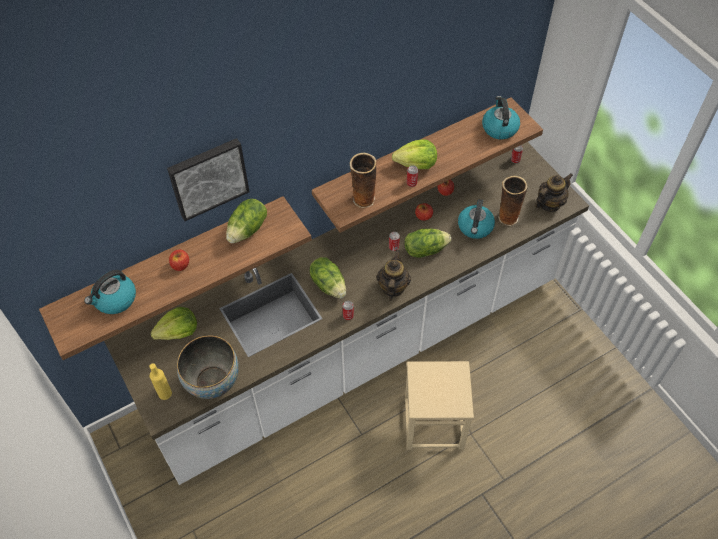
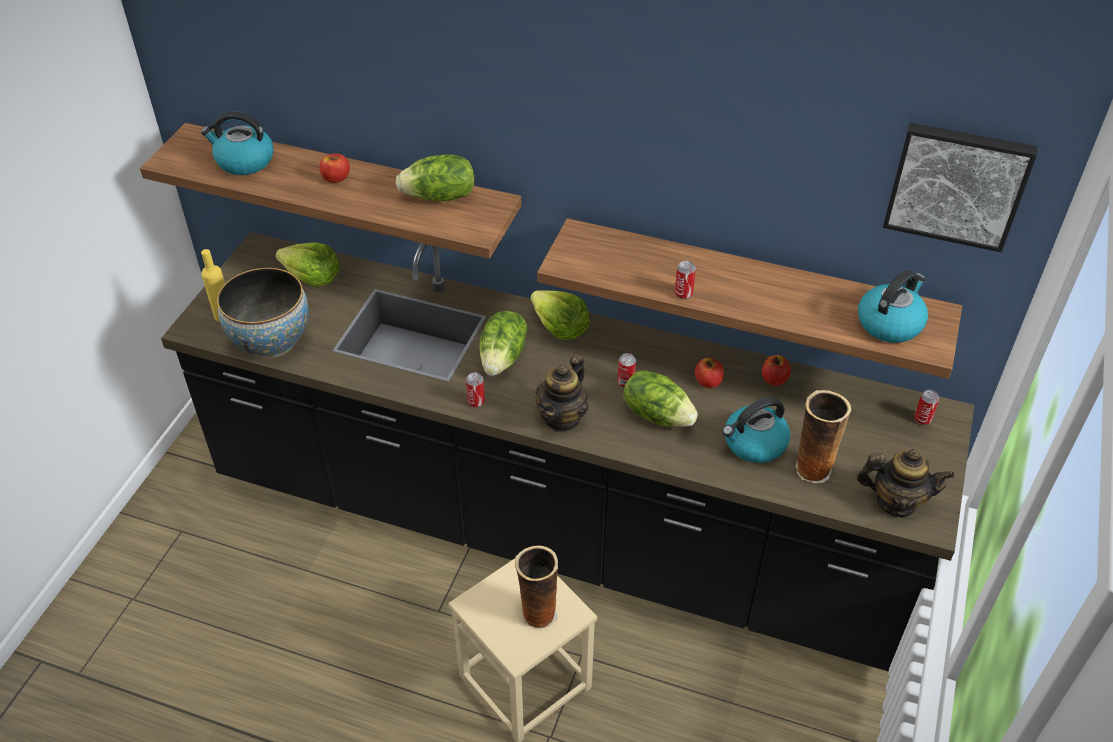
camera: 50 degrees right, 10 degrees down
white counter [104,142,589,485] -> black counter [161,232,975,672]
picture [167,138,250,221] -> picture moved to [883,123,1038,252]
vase [350,153,376,208] -> vase moved to [515,545,558,630]
teapot [376,250,411,301] -> teapot turned 150 degrees clockwise [536,354,589,432]
lettuce [392,139,437,169] -> lettuce moved to [531,290,590,340]

